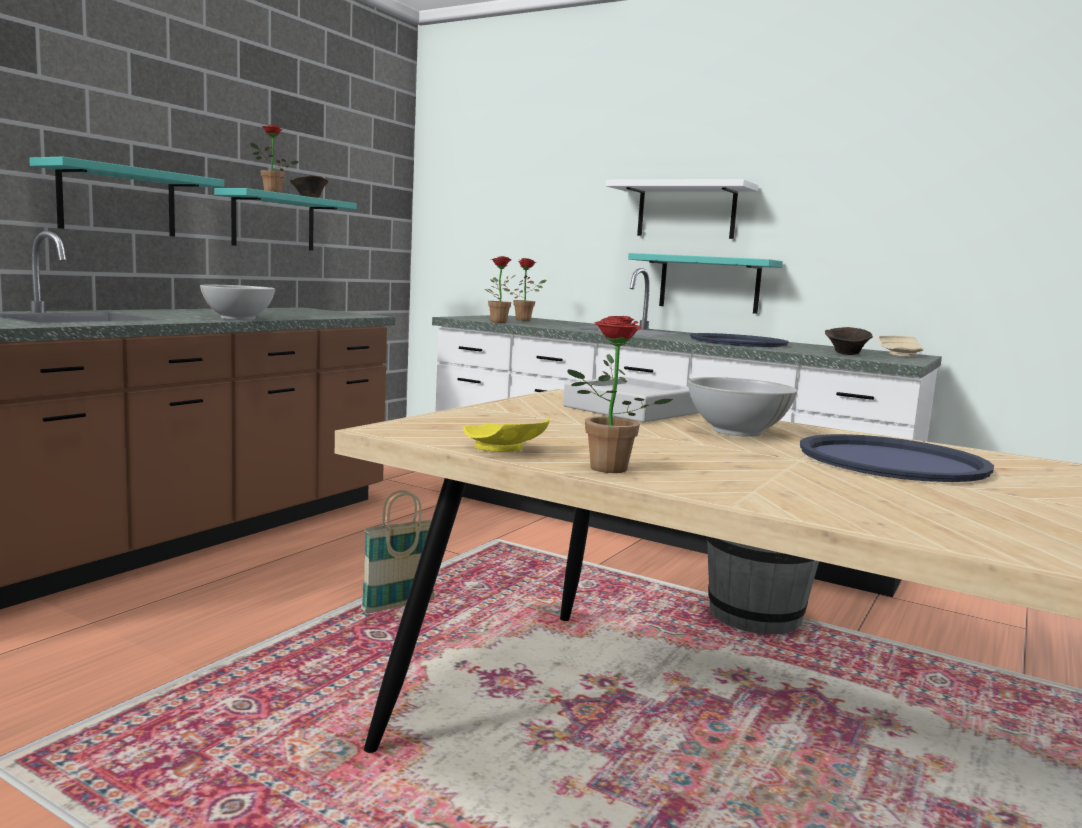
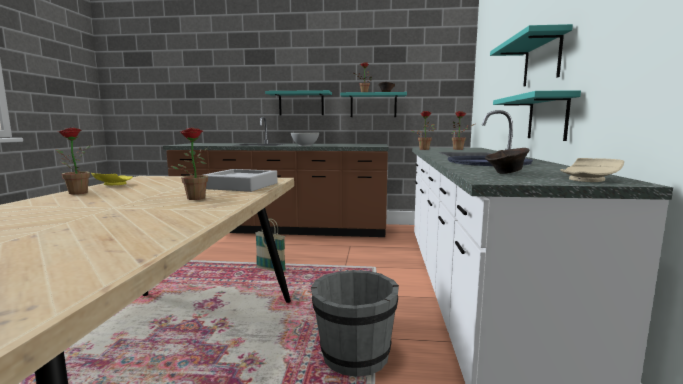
camera: 65 degrees right, 0 degrees up
white shelf [605,179,758,239] -> turquoise shelf [490,24,573,87]
white bowl [688,377,797,437] -> potted plant [170,127,208,200]
blue tray [800,434,994,482] -> none

